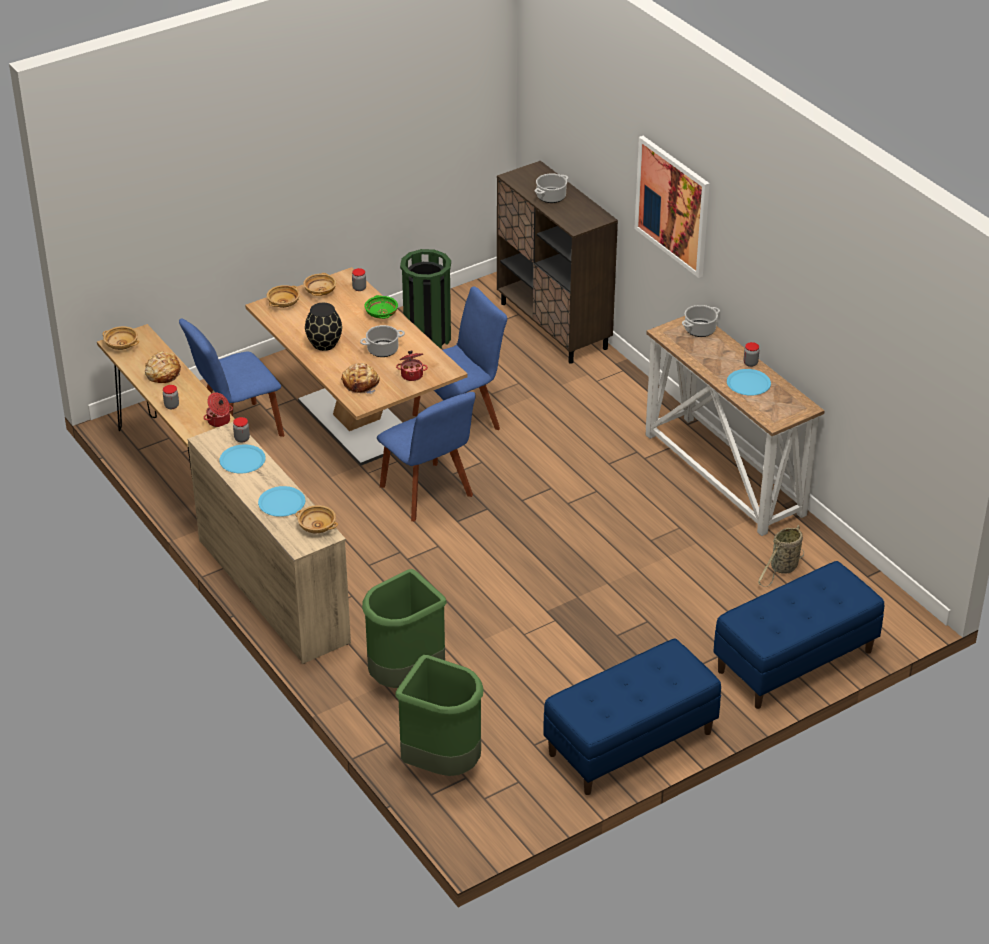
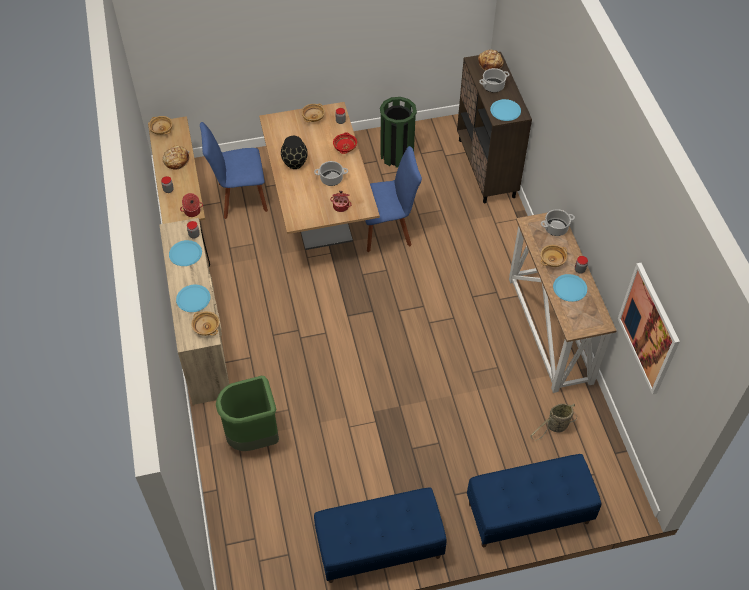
camera: 20 degrees right, 15 degrees up
beige bowl [267,285,300,308] -> beige bowl moved to [540,245,568,267]
bread [341,363,380,394] -> bread moved to [478,50,504,70]
green bowl [365,295,398,319] -> red bowl [333,132,357,154]
blue chair [377,392,476,521] -> none
green trash can [395,655,484,776] -> none
picture [634,136,710,278] -> picture moved to [618,263,680,395]
none -> blue plate [490,99,521,121]

